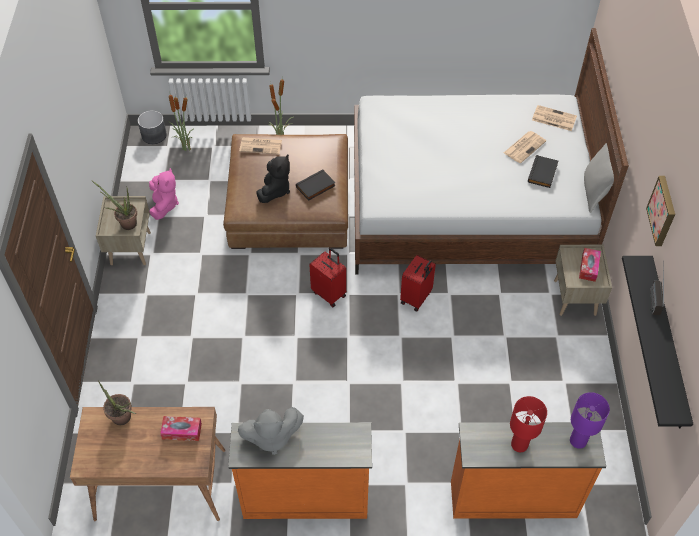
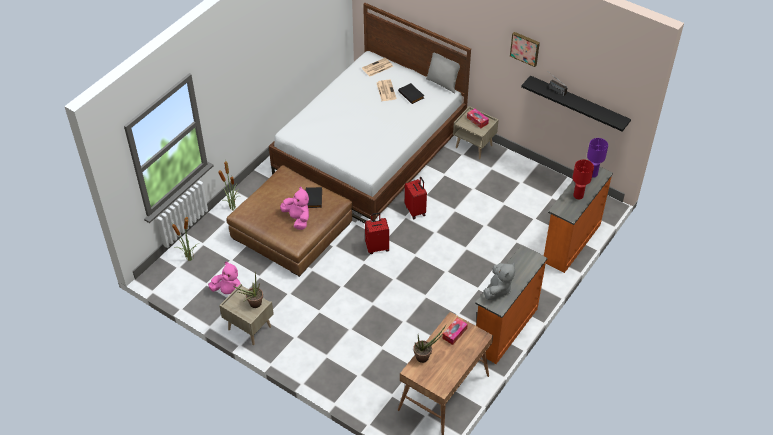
camera: 55 degrees left, 5 degrees down
grey planter [138,110,167,144] -> none
newspaper [239,137,282,155] -> none
black plush toy [256,154,290,203] -> pink plush toy [280,187,309,230]

